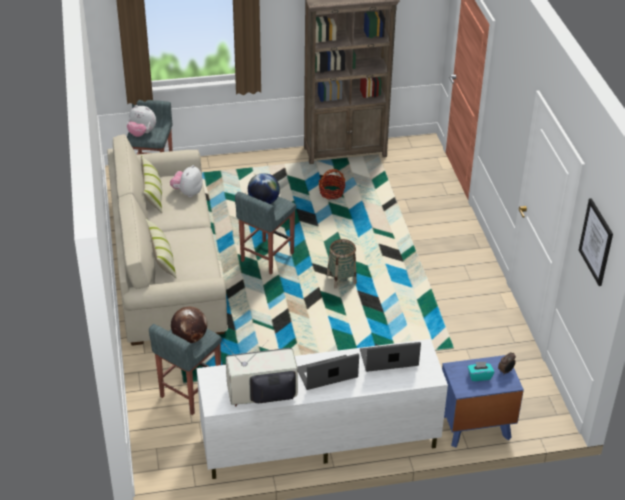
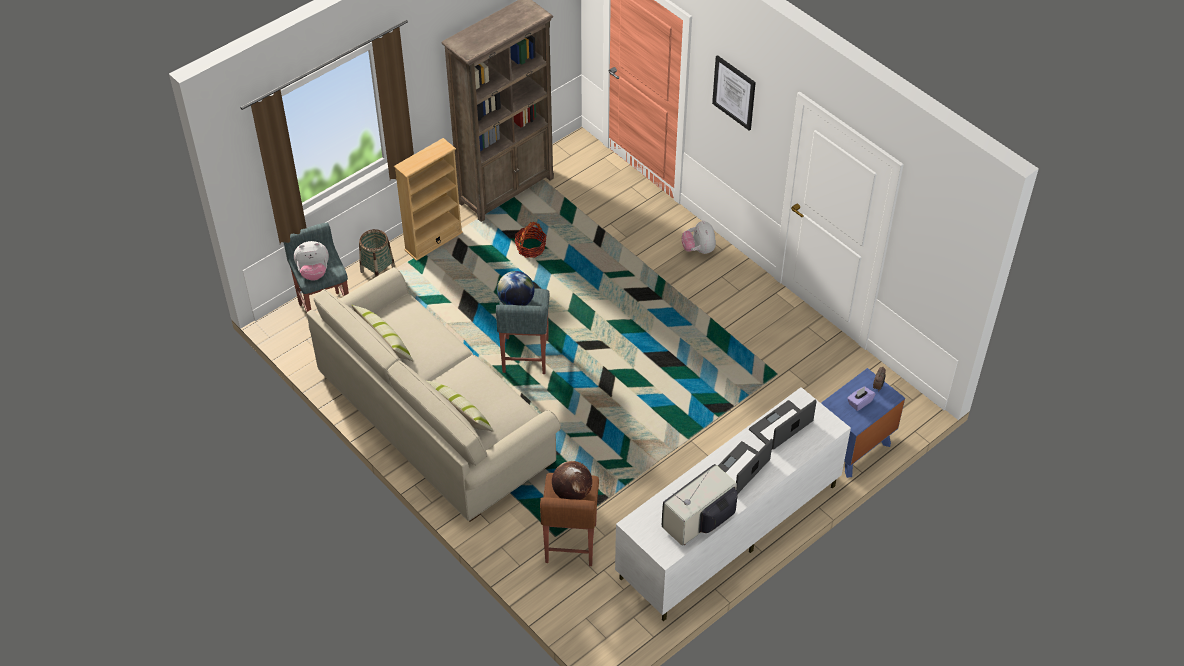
camera: 30 degrees left, 10 degrees up
grey stool [149,324,222,415] -> brown stool [540,473,599,566]
plush toy [170,165,203,197] -> plush toy moved to [682,220,716,254]
basket [327,239,357,289] -> basket moved to [359,229,396,277]
turquoise tissue box [468,361,494,381] -> purple tissue box [847,387,875,411]
picture [579,198,613,286] -> picture moved to [712,55,756,131]
none -> beige bookcase [394,138,463,261]

